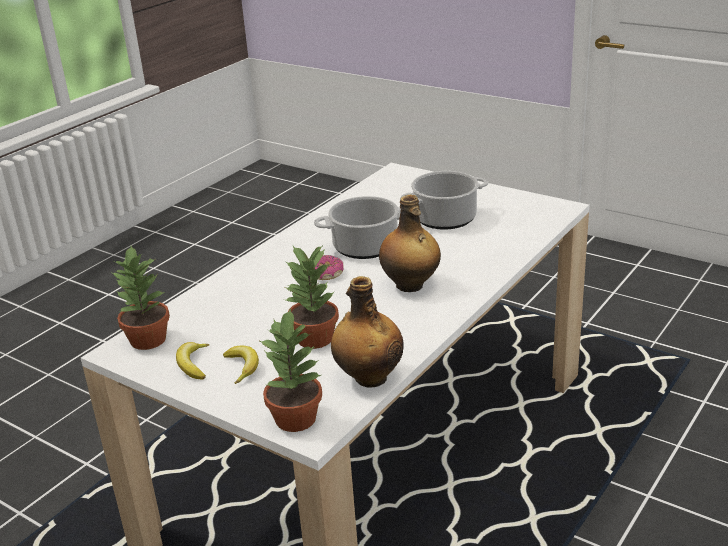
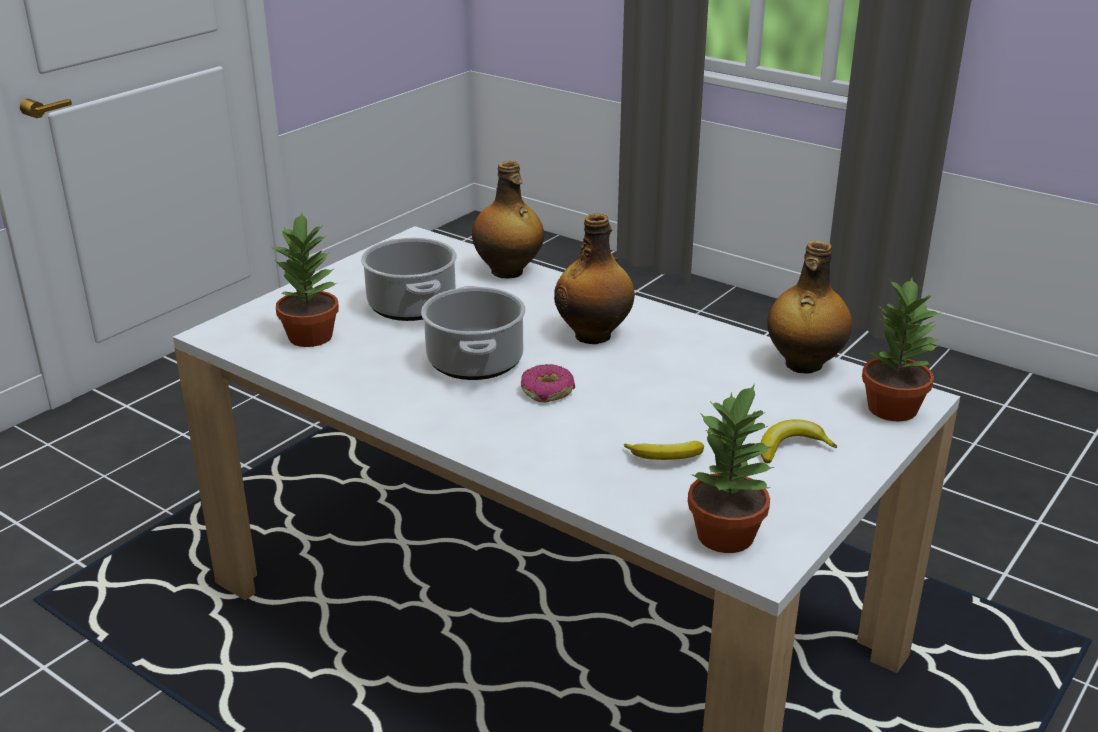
camera: 90 degrees left, 0 degrees up
banana [176,342,209,380] -> banana moved to [624,441,704,460]
potted plant [285,246,339,349] -> potted plant moved to [271,213,339,347]
none -> bottle [472,161,544,279]

